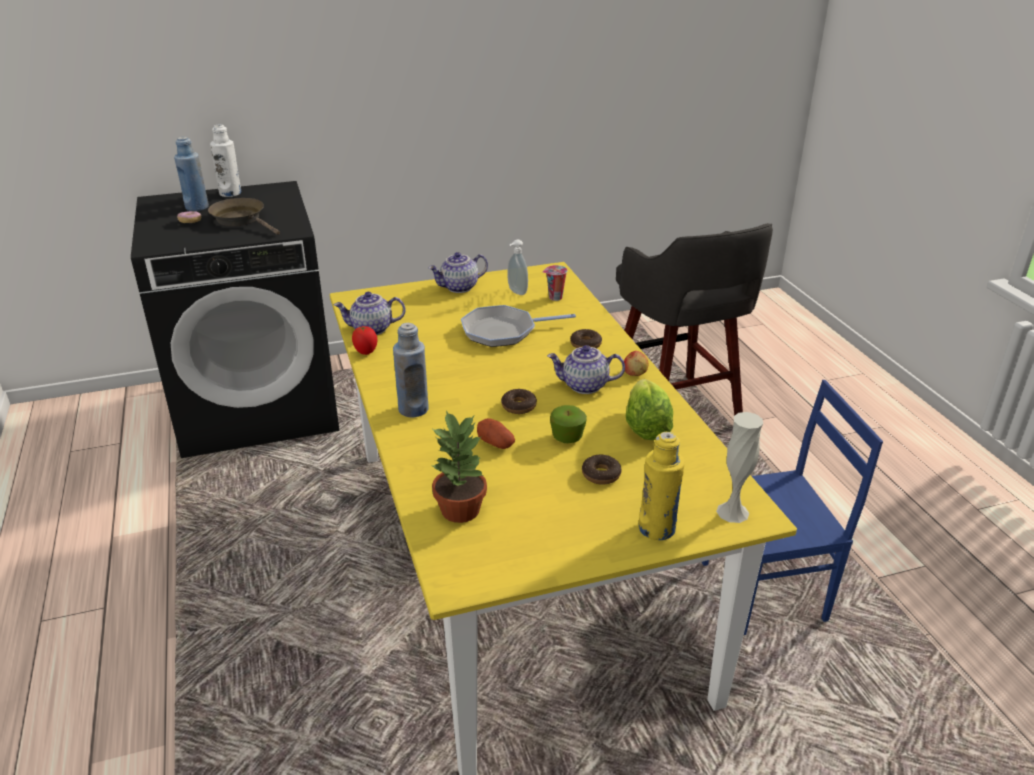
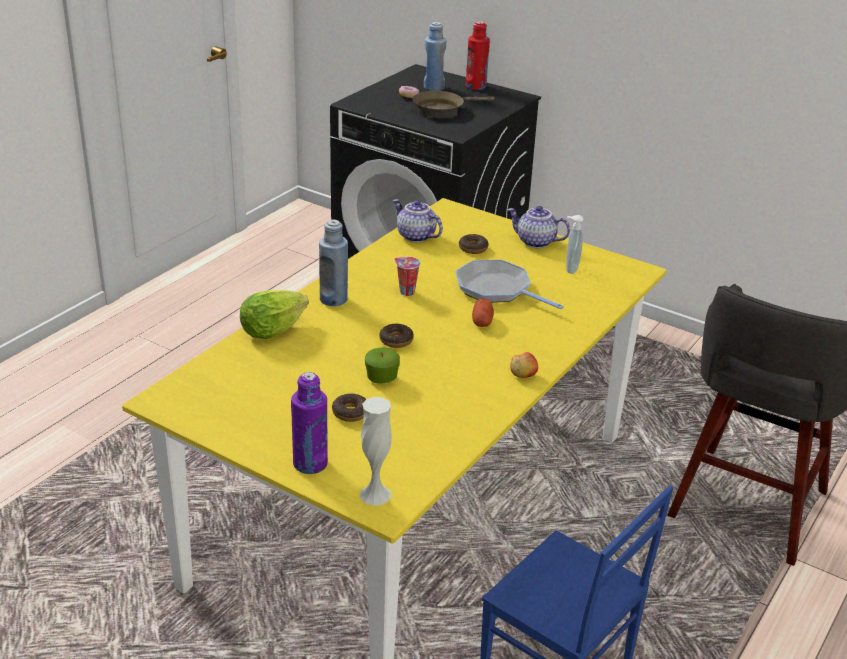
camera: 50 degrees right, 0 degrees up
brown frying pan [208,198,280,235] -> brown frying pan turned 120 degrees counterclockwise [412,91,495,117]
white bottle [210,124,241,197] -> red bottle [466,21,490,90]
tomato [352,326,378,355] -> none
potted plant [431,411,487,523] -> none
potato [477,418,515,449] -> potato moved to [472,299,494,327]
cup [543,265,568,301] -> cup moved to [394,257,420,296]
teapot [547,345,625,394] -> none
donut [570,329,602,348] -> donut moved to [459,234,488,254]
lettuce [626,379,673,440] -> lettuce moved to [240,290,309,339]
yellow bottle [638,432,685,540] -> purple bottle [291,372,328,474]

